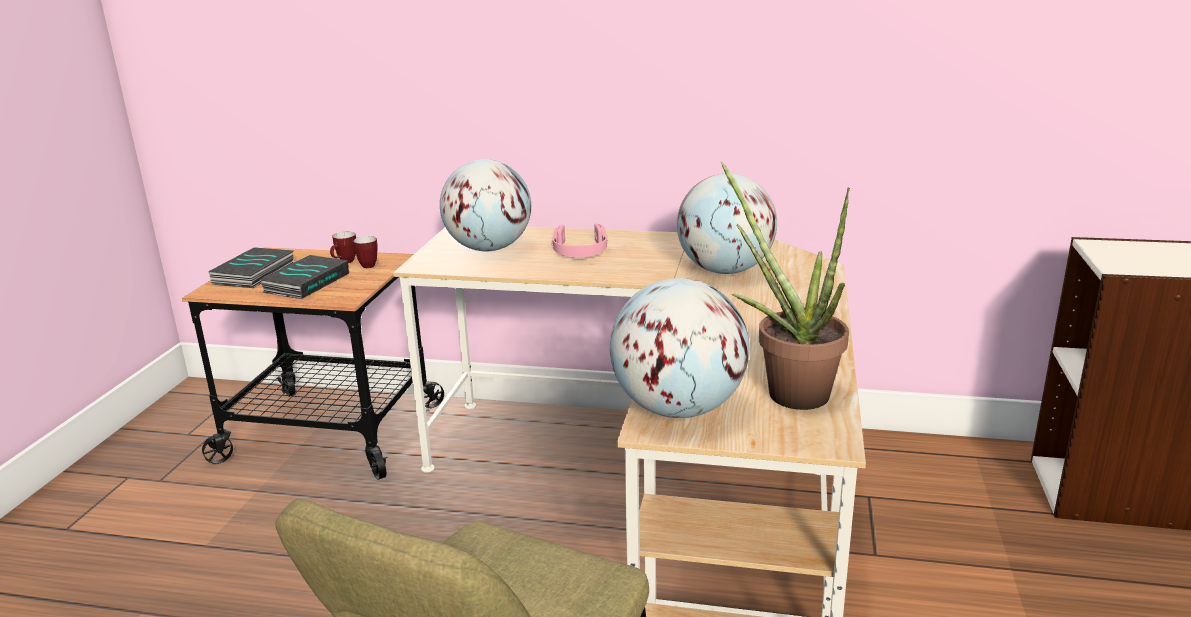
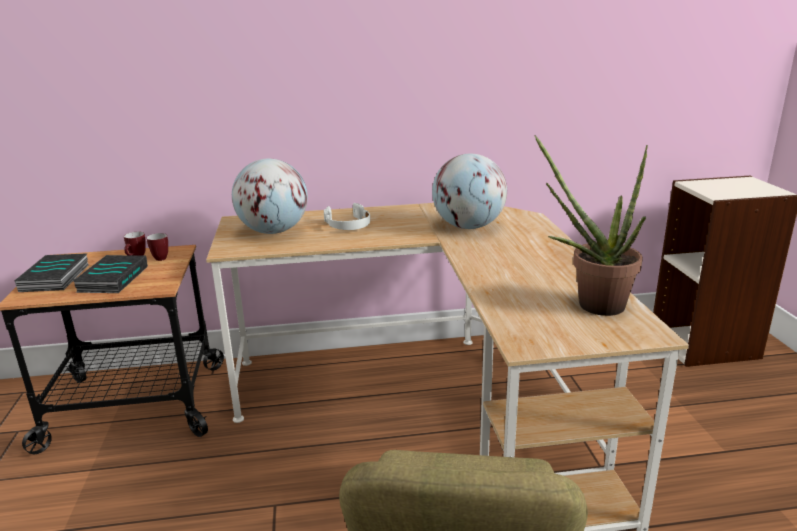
camera: 20 degrees left, 0 degrees up
pink headphones [552,223,608,258] -> white headphones [324,203,370,230]
globe [610,278,749,418] -> none

